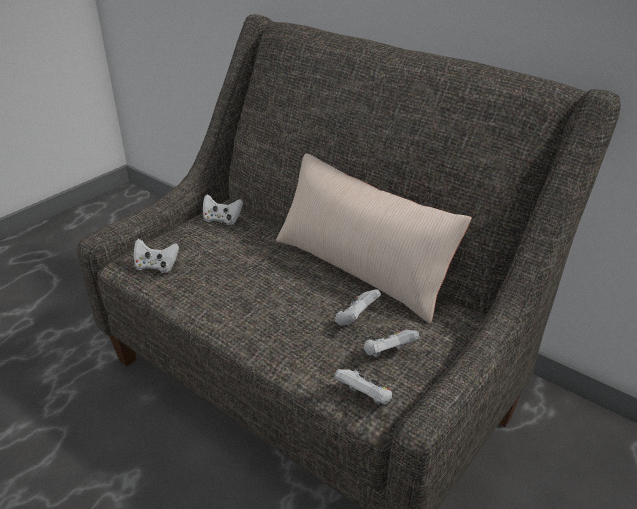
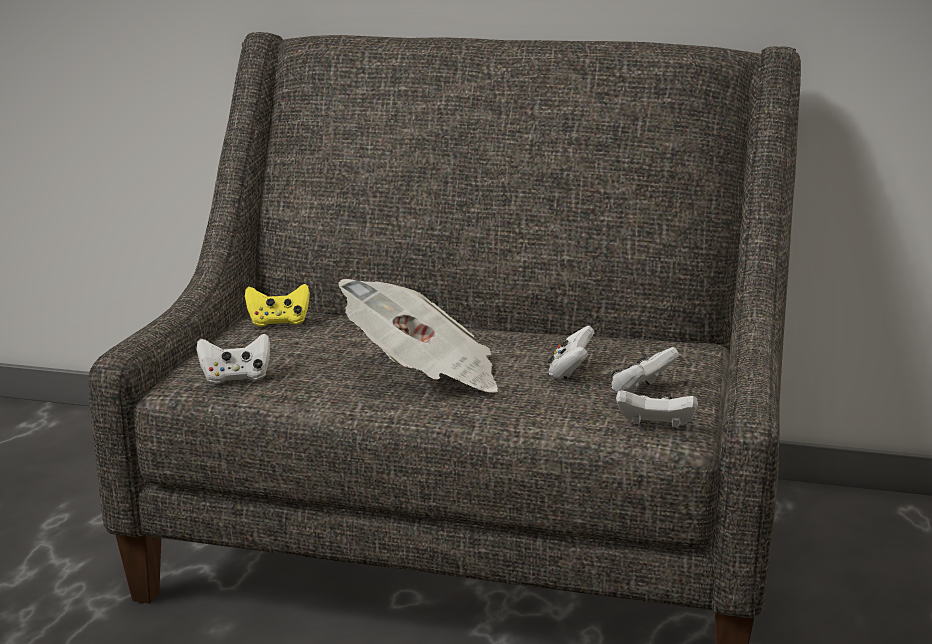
camera: 25 degrees left, 15 degrees down
white game controller [203,194,243,225] -> yellow game controller [245,284,310,327]
beige pillow [276,153,472,324] -> none
none -> newspaper [338,279,498,393]

